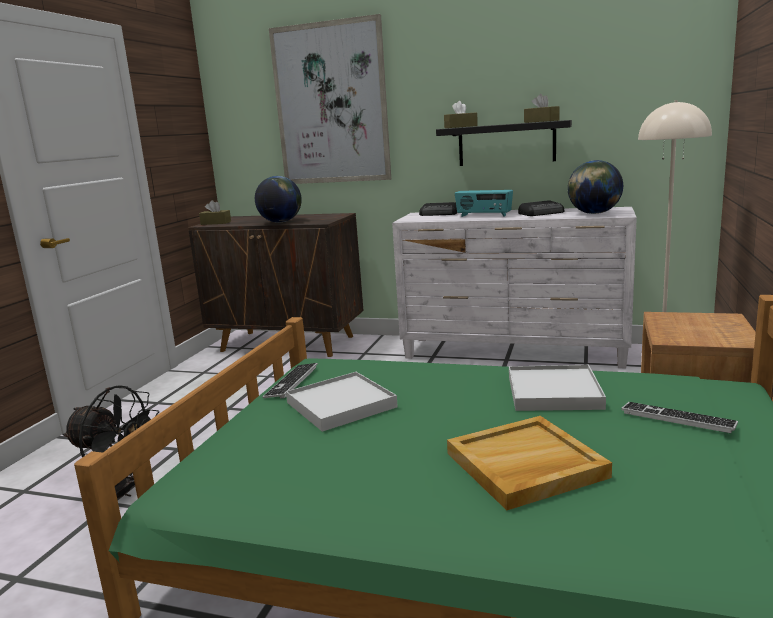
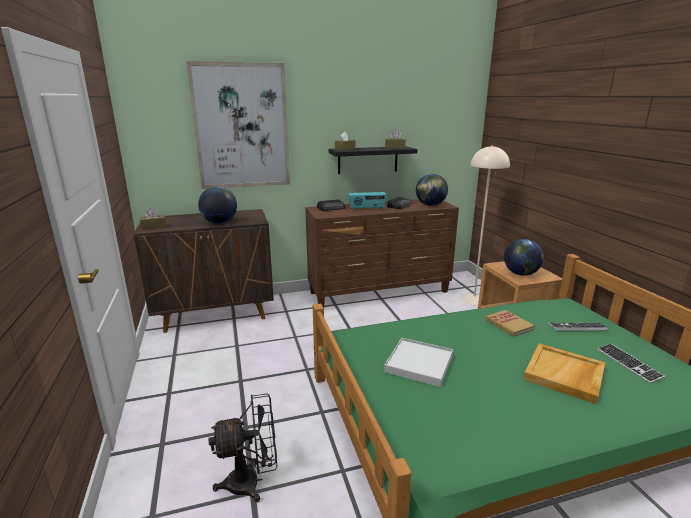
camera: 35 degrees left, 5 degrees up
keyboard [262,363,318,399] -> keyboard moved to [597,343,665,383]
white dresser [392,207,637,369] -> brown dresser [305,199,459,308]
white tray [509,365,606,411] -> book [485,310,535,337]
none -> globe [504,239,544,276]

